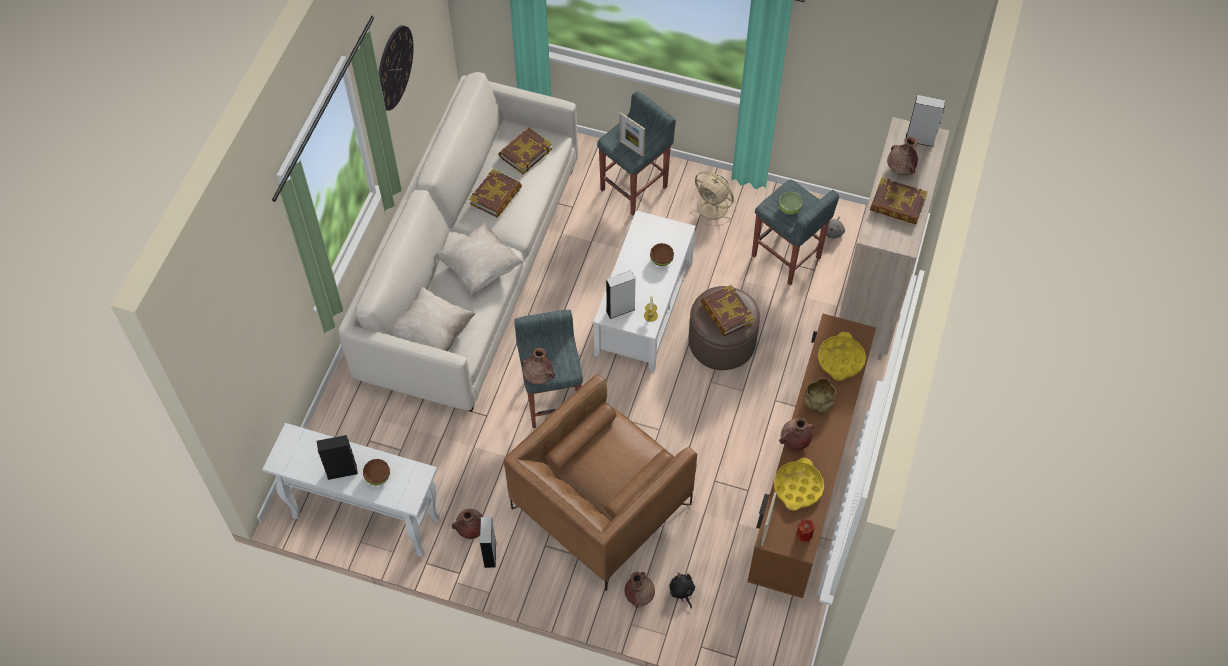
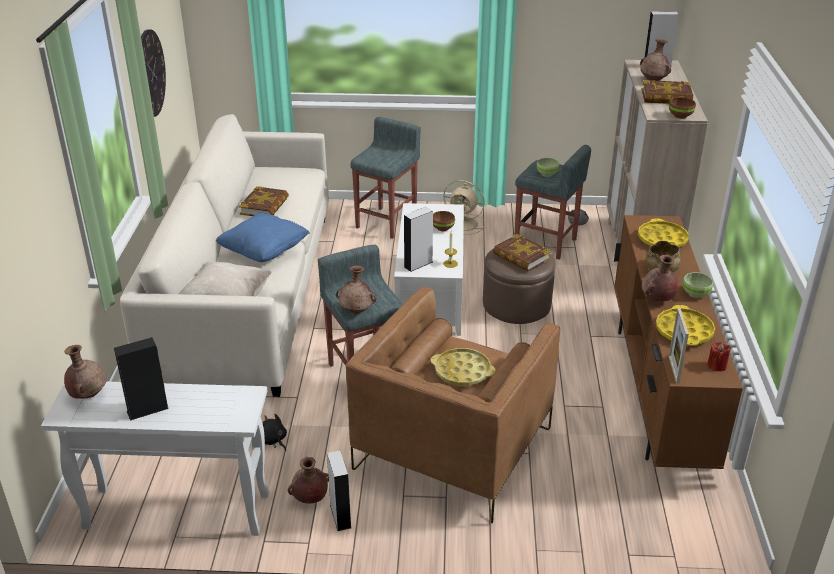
camera: 15 degrees left, 25 degrees down
brown bowl [363,459,390,486] -> brown bowl moved to [669,97,696,119]
beige pillow [436,222,523,294] -> blue pillow [216,212,310,262]
book [498,128,552,174] -> none
picture frame [619,113,645,157] -> none
brown vase [625,572,655,608] -> brown vase moved to [64,345,107,399]
black plush toy [669,572,695,609] -> black plush toy moved to [263,414,287,451]
none -> yellow tray [431,348,496,386]
none -> green bowl [683,272,713,298]

